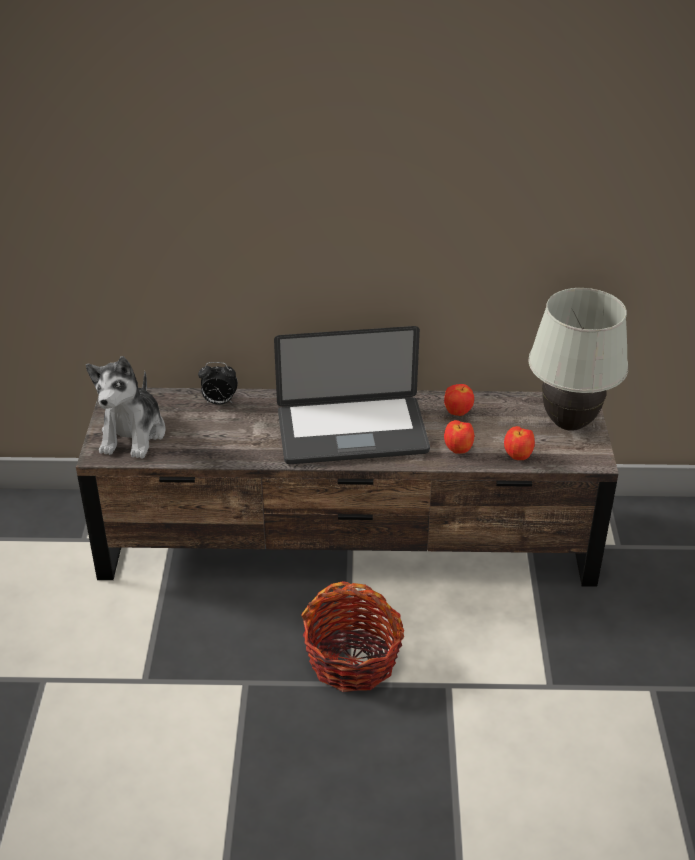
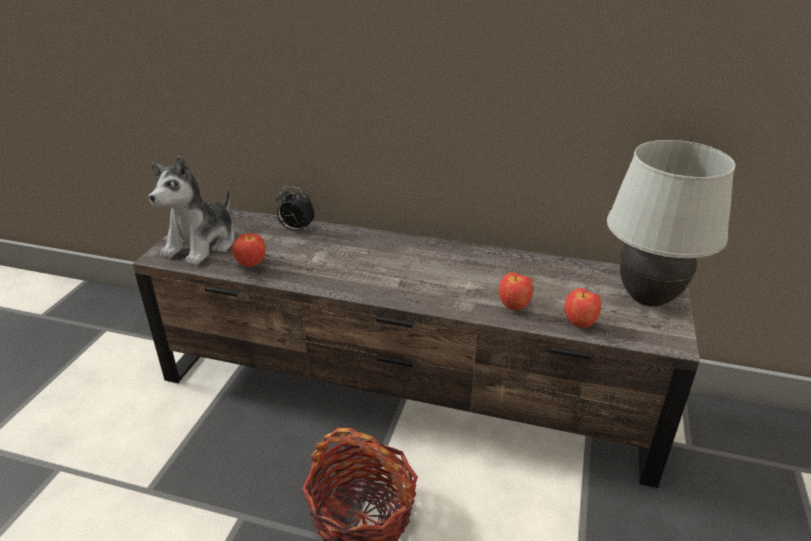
camera: 15 degrees right, 5 degrees down
laptop [274,326,430,464] -> none
apple [444,384,474,416] -> apple moved to [232,233,266,267]

